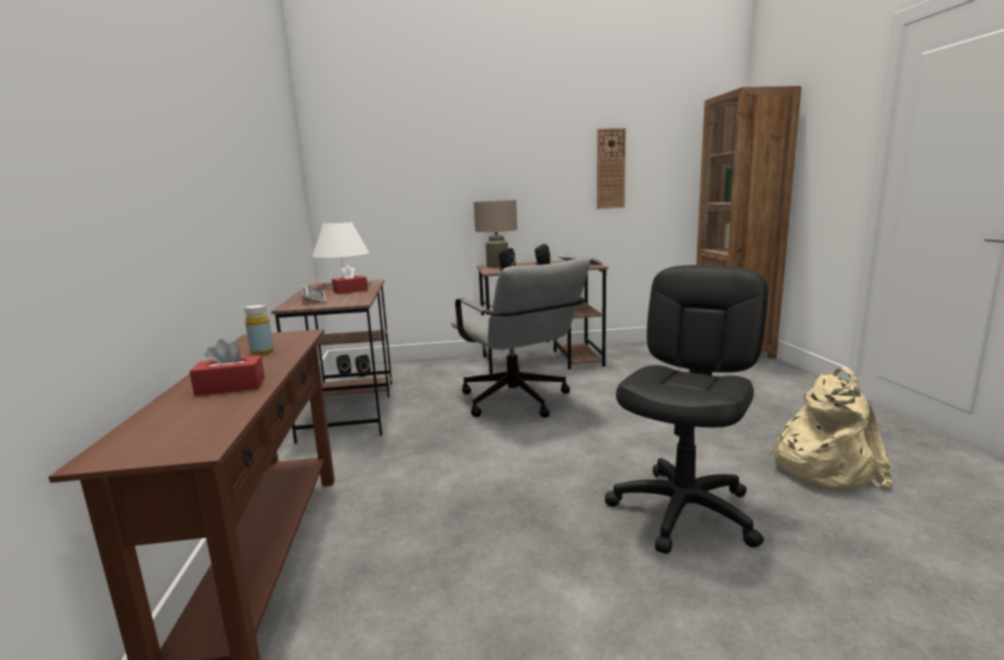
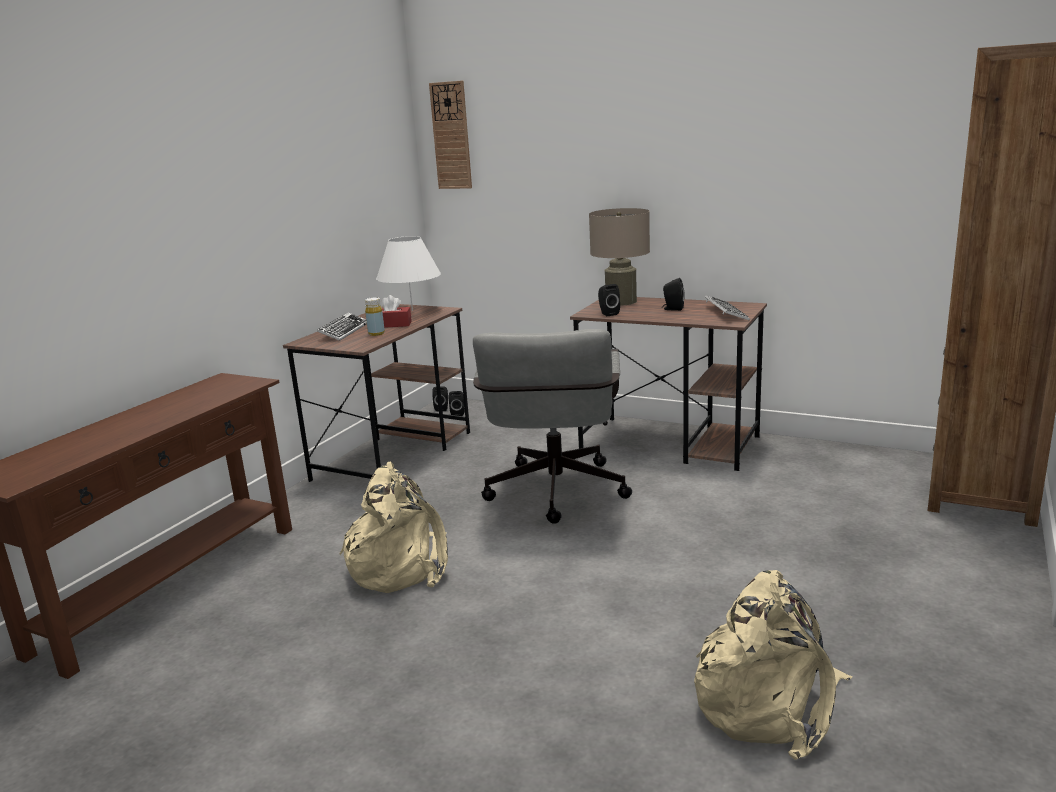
camera: 35 degrees right, 5 degrees up
red tissue box [189,339,265,396] -> none
yellow bottle [244,304,274,355] -> yellow bottle moved to [365,297,385,336]
wall clock [597,128,626,209] -> wall clock moved to [429,81,472,189]
black office chair [605,265,769,554] -> none
none -> beige backpack [339,461,448,593]

